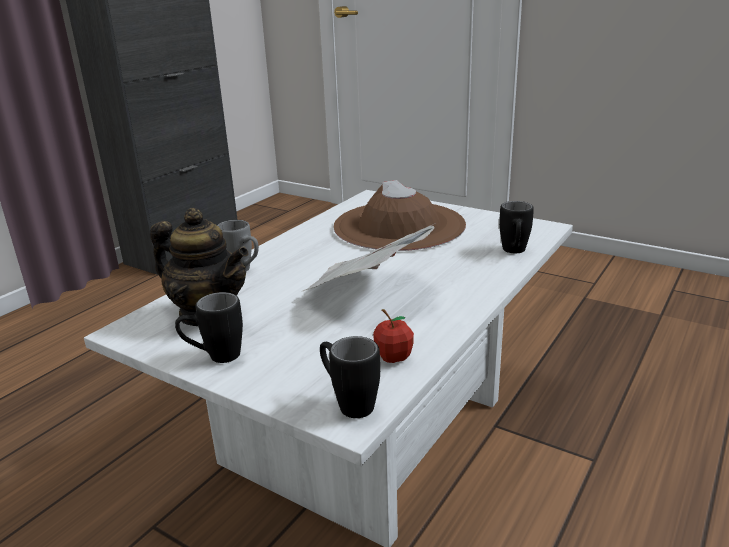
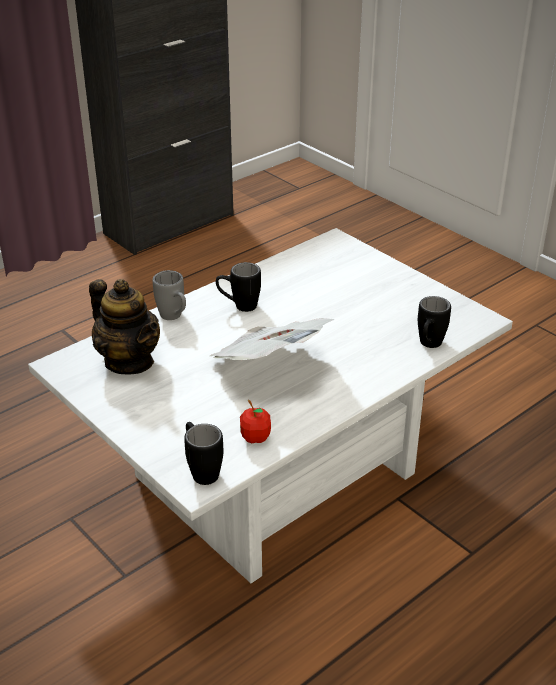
camera: 15 degrees right, 10 degrees up
black mug [175,292,243,363] -> black mug moved to [216,262,261,312]
brown hat [333,180,466,251] -> none

